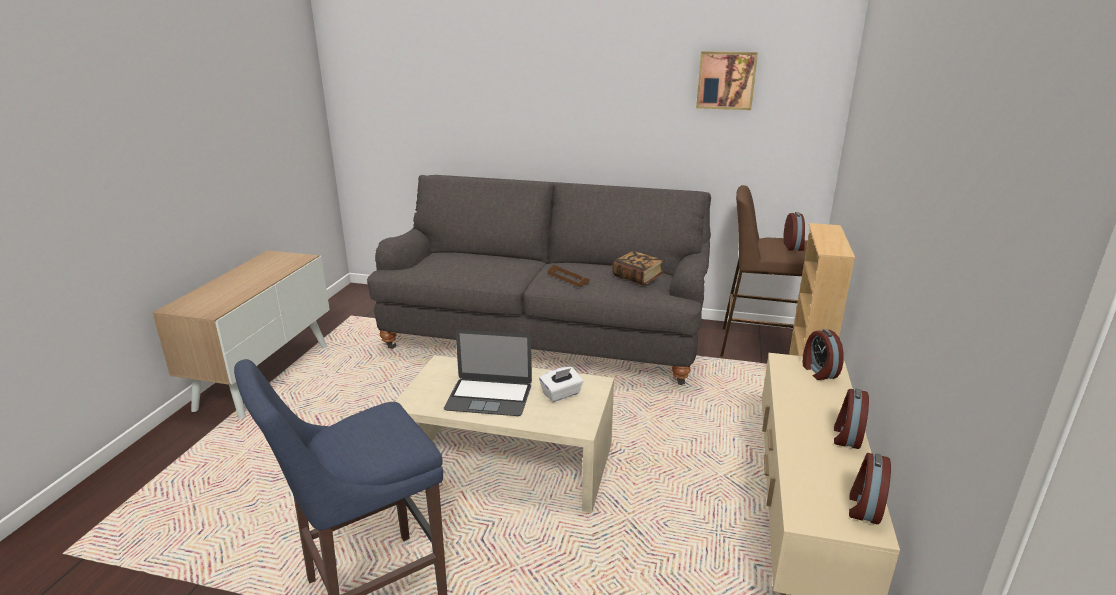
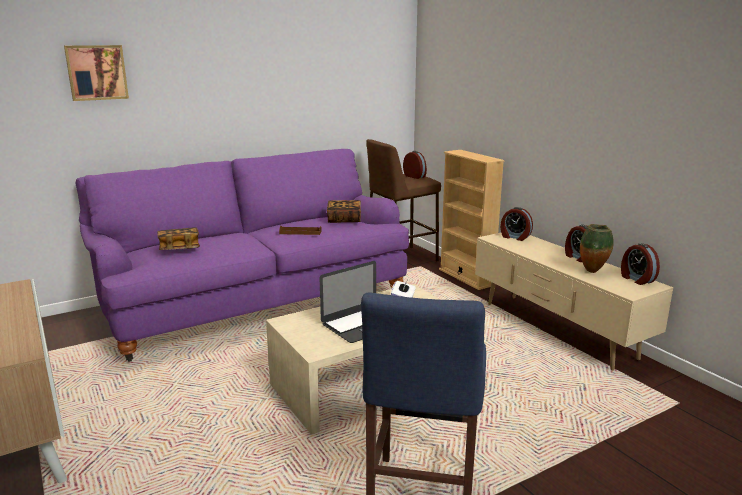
camera: 45 degrees left, 5 degrees down
grey sofa [367,175,711,385] -> purple sofa [75,149,409,362]
picture [696,51,758,110] -> picture moved to [64,45,129,101]
none -> book [157,228,200,250]
none -> vase [580,224,614,273]

